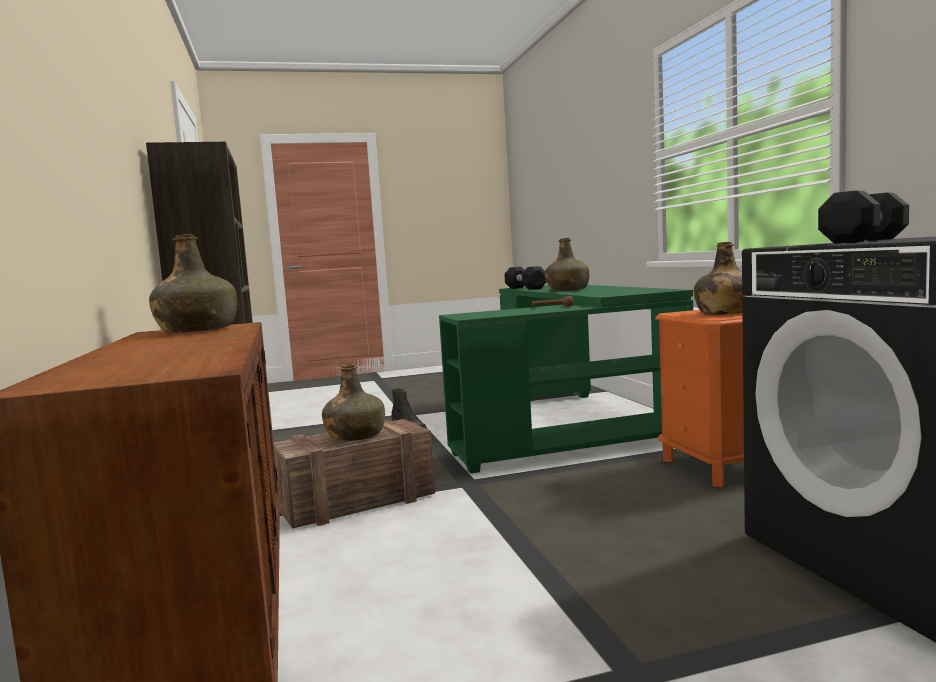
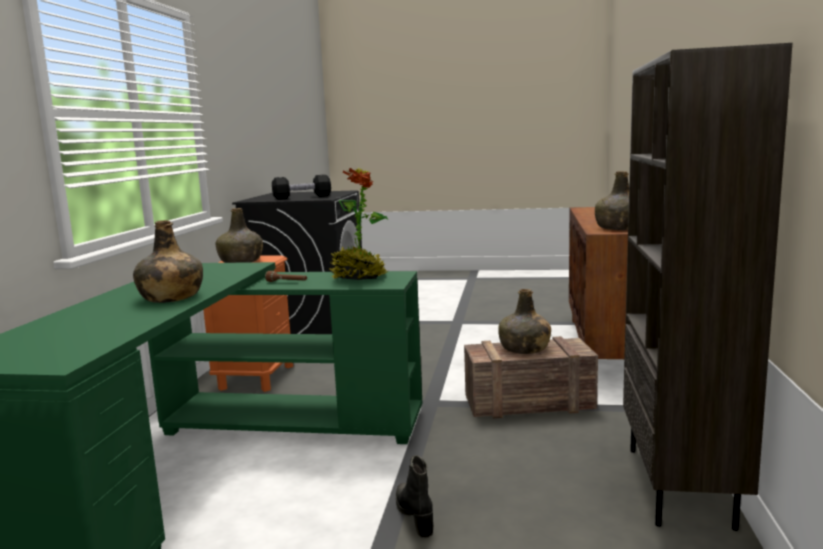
camera: 155 degrees left, 5 degrees up
black dumbbell [504,266,546,290] -> none
none -> potted plant [330,168,388,280]

